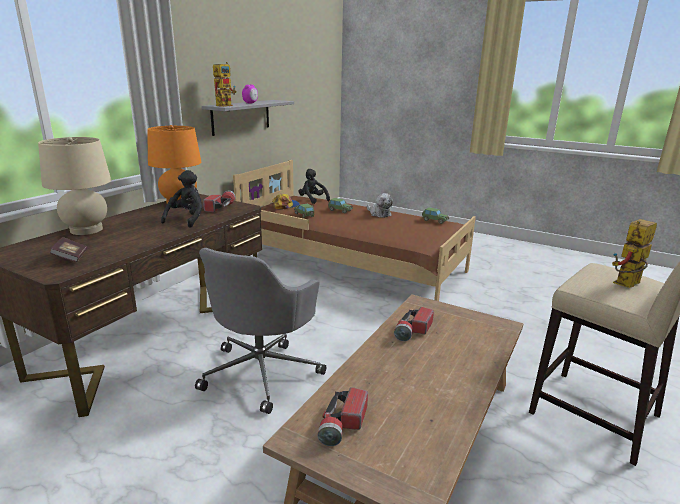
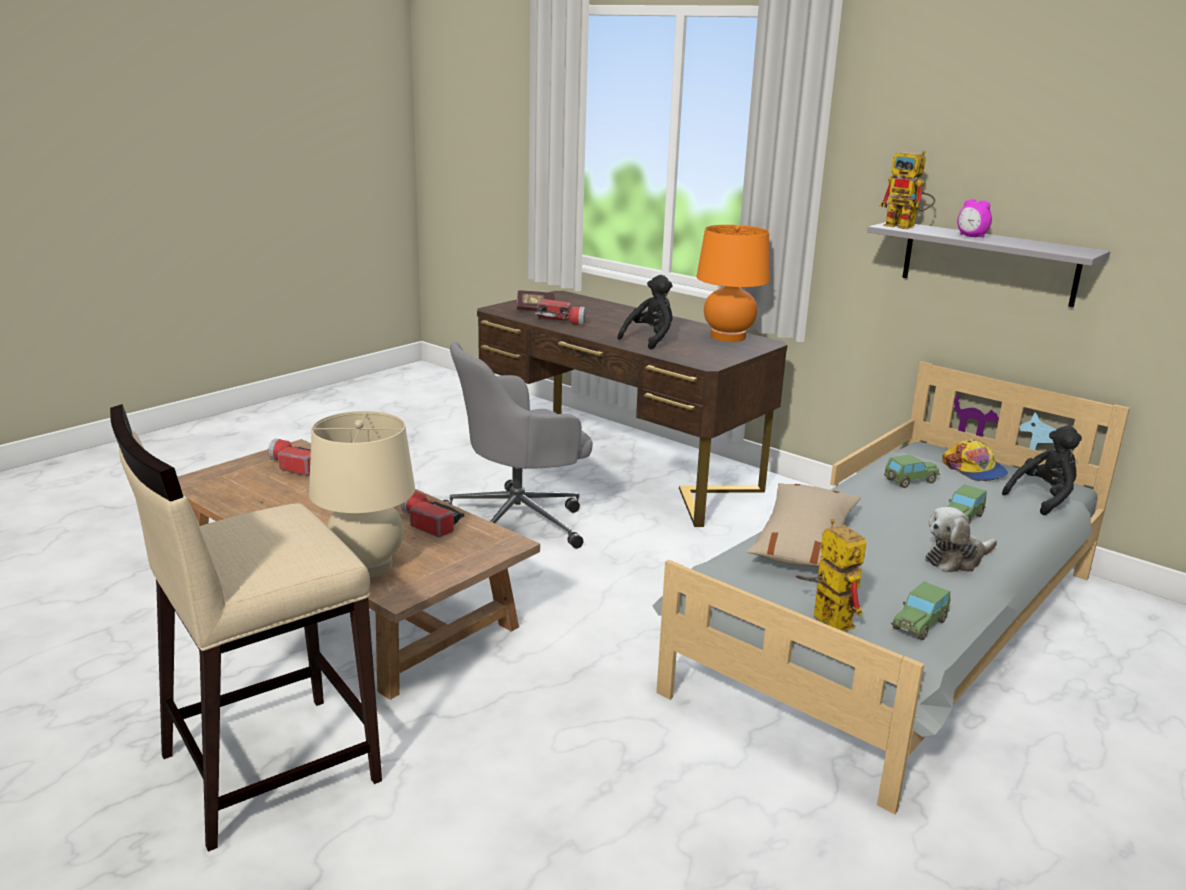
camera: 100 degrees right, 0 degrees up
beige table lamp [38,137,111,235] -> beige table lamp moved to [309,411,415,578]
black plush toy [161,170,202,228] -> black plush toy turned 75 degrees counterclockwise [617,275,673,349]
grey office chair [195,248,326,414] -> grey office chair turned 60 degrees counterclockwise [443,342,593,549]
flashlight [203,190,236,212] -> flashlight moved to [534,299,586,325]
brown bed [233,160,476,301] -> grey bed [652,361,1130,814]
toy robot [612,219,657,288] -> toy robot moved to [796,519,866,631]
none -> beige pillow [746,483,861,568]

